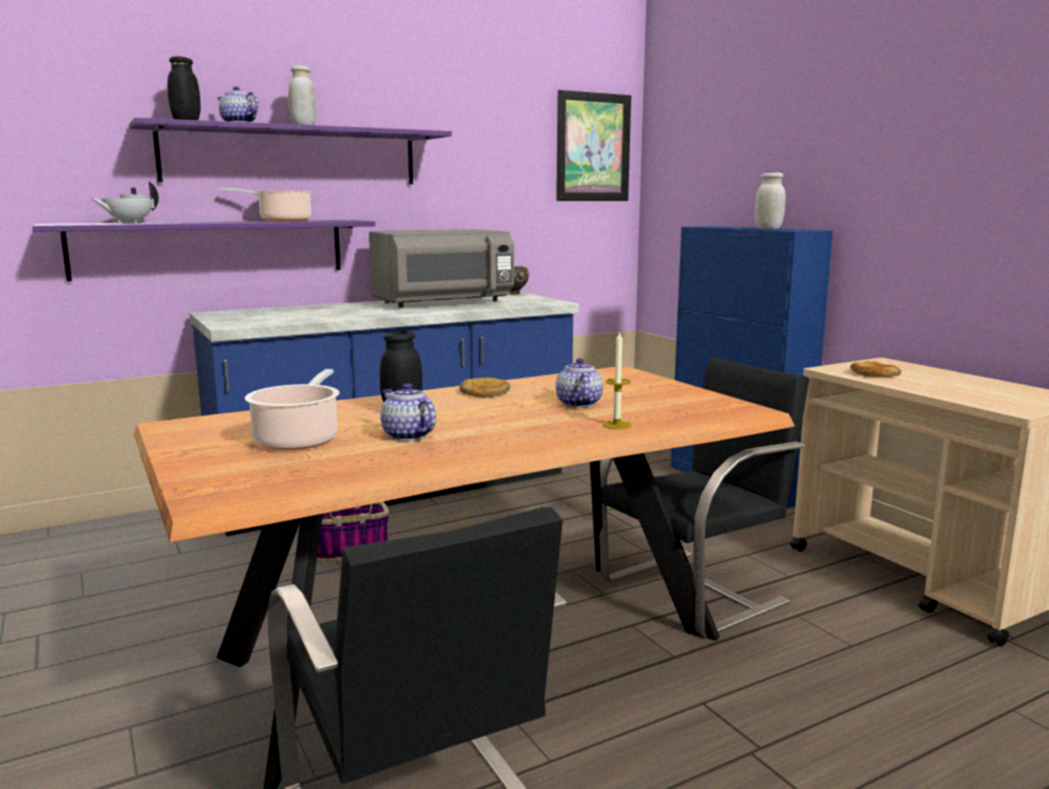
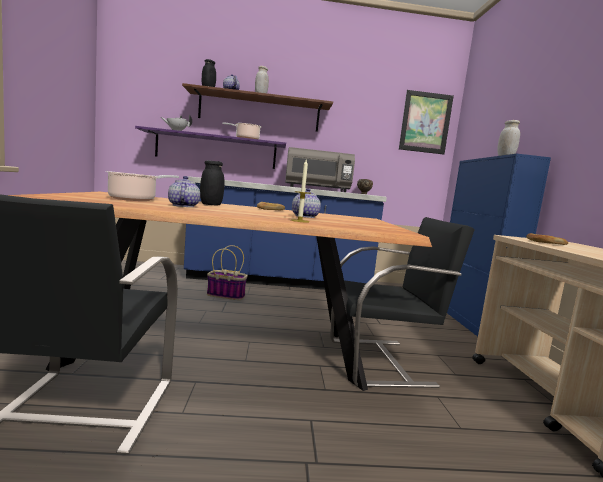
camera: 25 degrees right, 5 degrees down
purple shelf [129,118,452,184] -> brown shelf [182,83,333,132]

